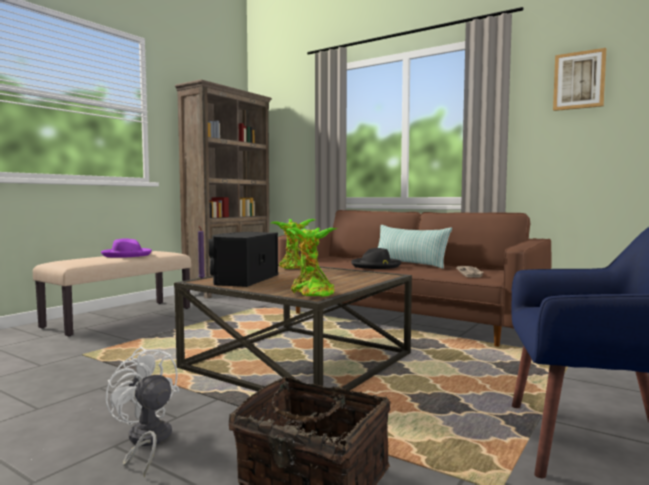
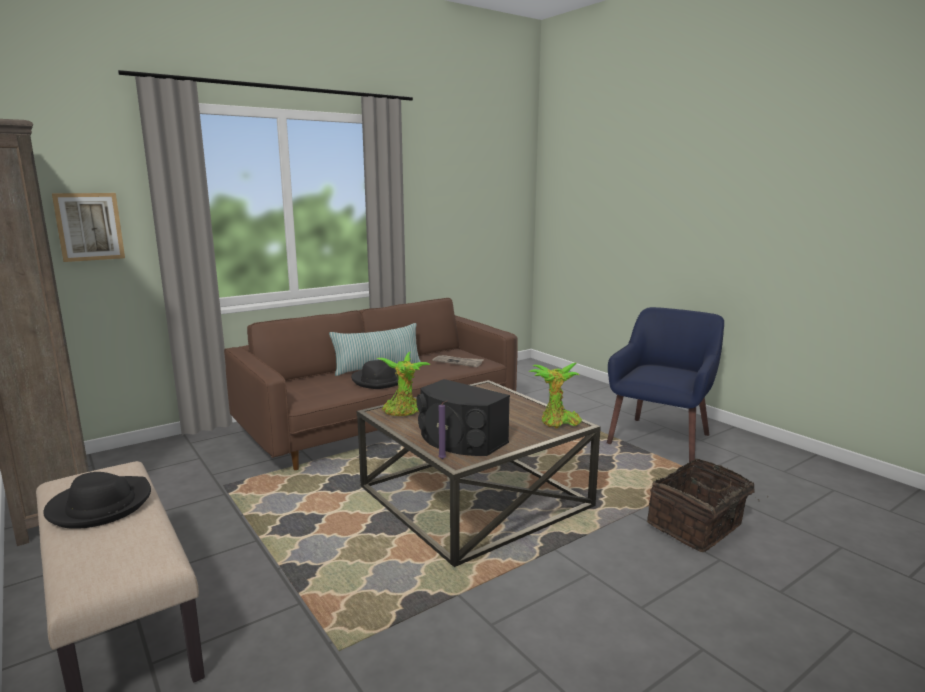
camera: 70 degrees left, 10 degrees up
purple hat [101,238,152,258] -> black hat [43,472,151,529]
white fan [105,346,179,478] -> none
picture [553,48,606,111] -> picture moved to [52,193,125,262]

